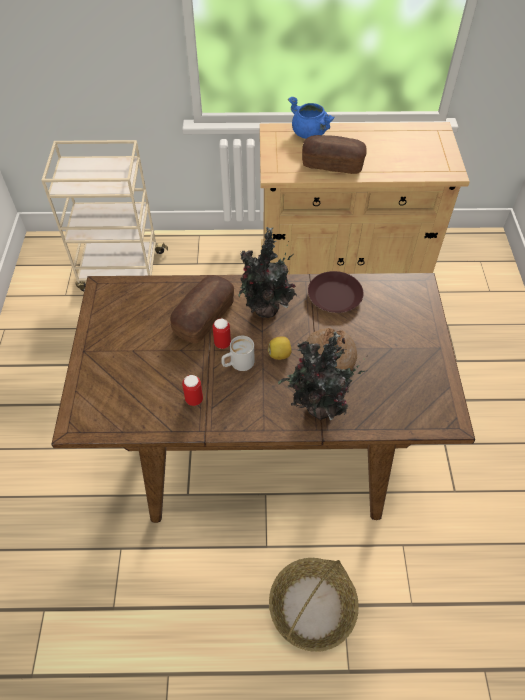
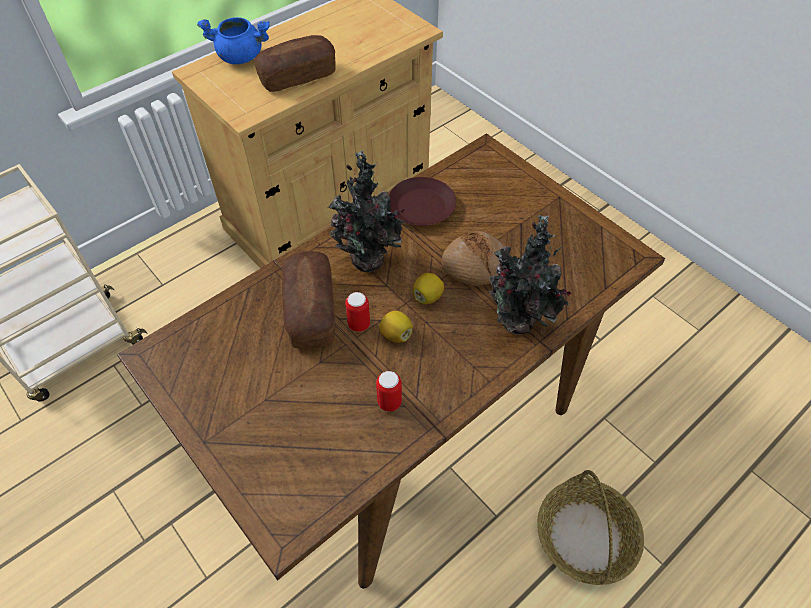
camera: 40 degrees left, 0 degrees up
white mug [221,336,254,371] -> lemon [379,310,413,343]

